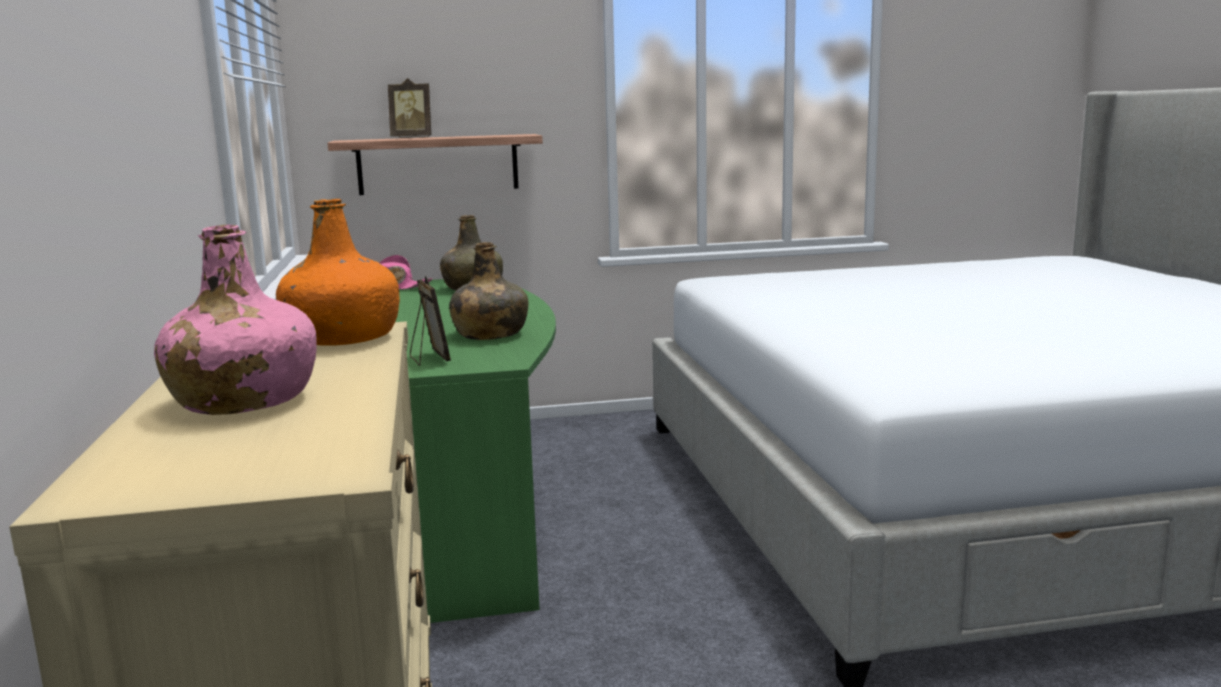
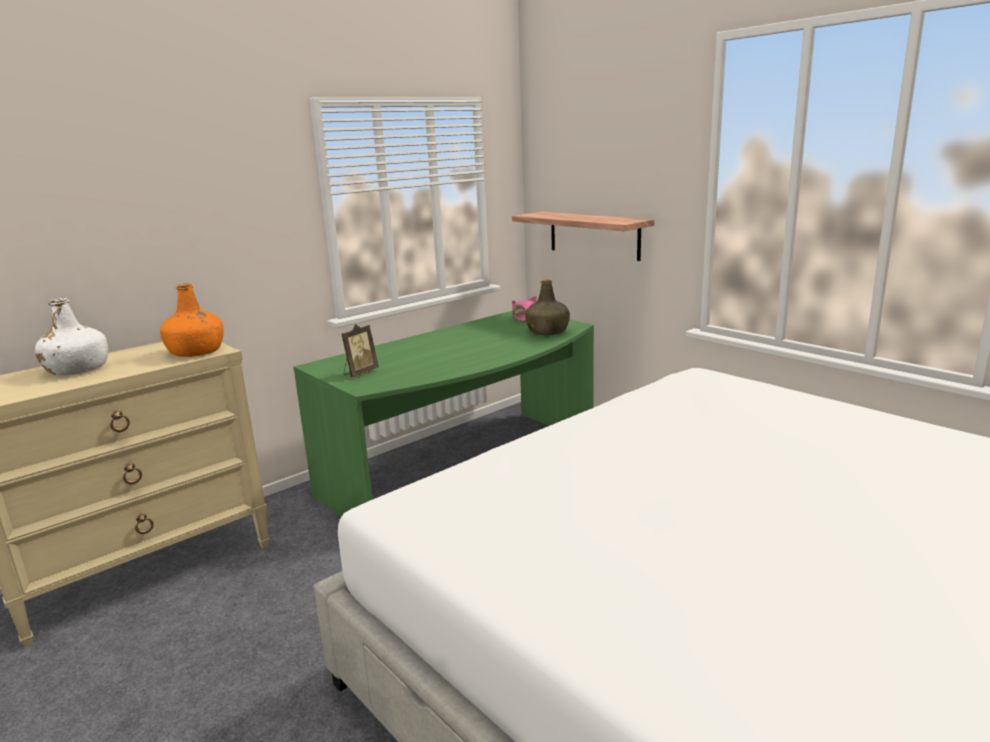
camera: 60 degrees right, 5 degrees up
pink bottle [154,225,317,415] -> white bottle [35,298,108,375]
picture frame [388,78,431,138] -> none
green bottle [449,242,528,340] -> none

